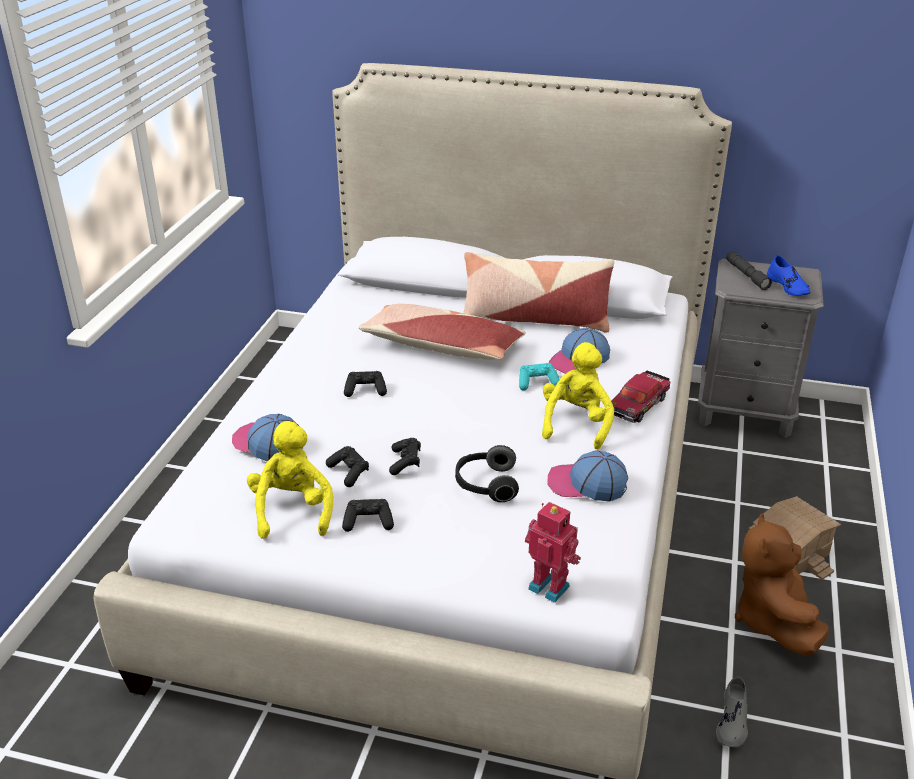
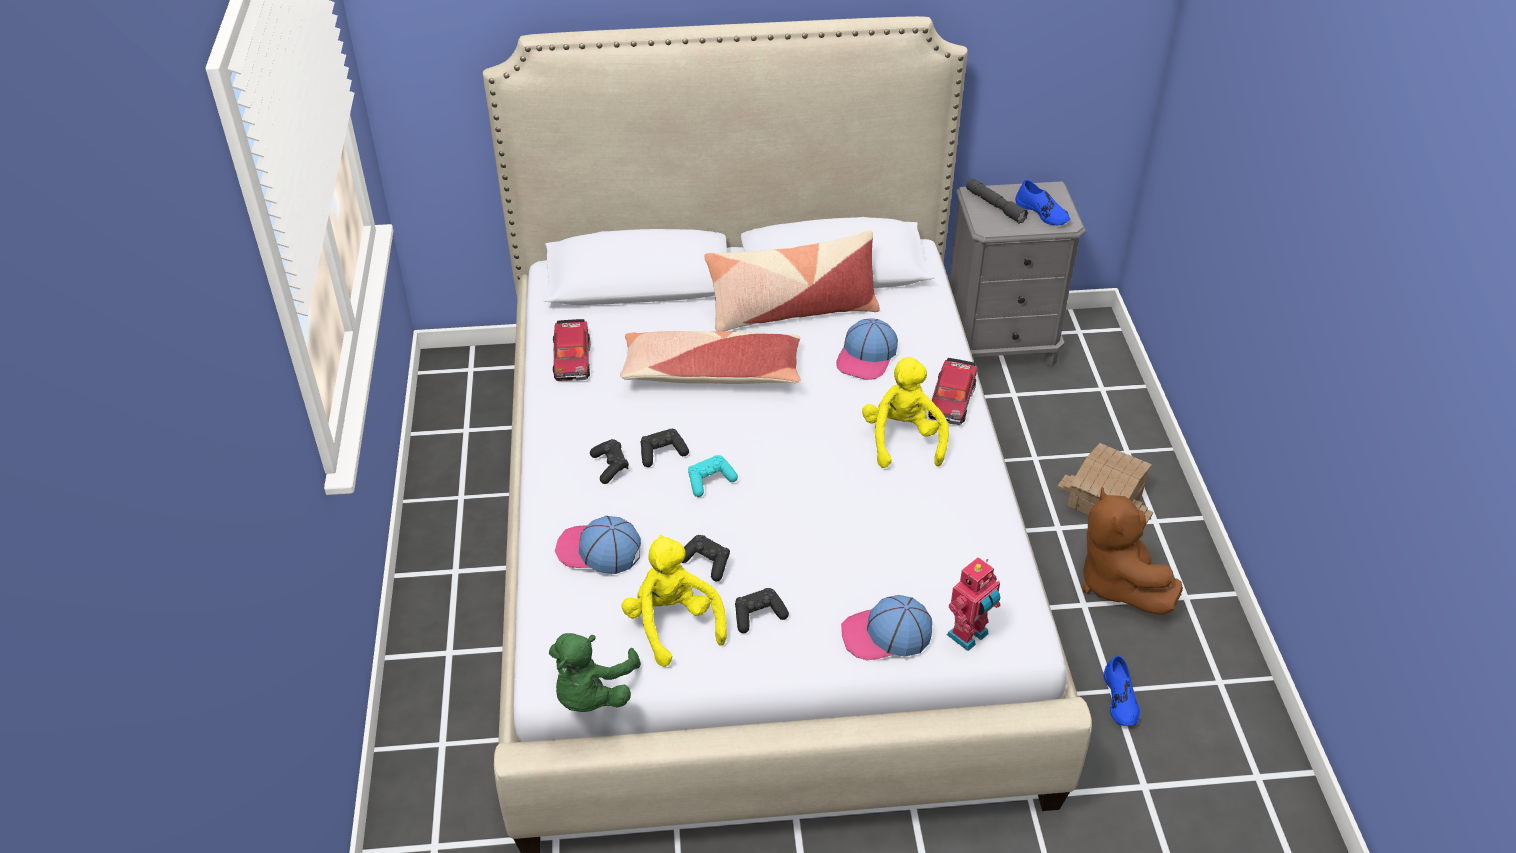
camera: 20 degrees left, 10 degrees up
black game controller [389,438,421,475] -> black game controller moved to [590,439,629,484]
headphones [455,445,519,502] -> none
turquoise game controller [519,363,560,391] -> turquoise game controller moved to [688,455,738,497]
toy robot [525,502,581,603] -> toy robot turned 120 degrees clockwise [947,557,1000,651]
cap [547,450,628,502] -> cap moved to [841,595,932,661]
grey shoe [716,677,748,748] -> blue shoe [1103,655,1140,726]
none -> green plush toy [549,633,641,712]
none -> toy car [553,319,591,381]

